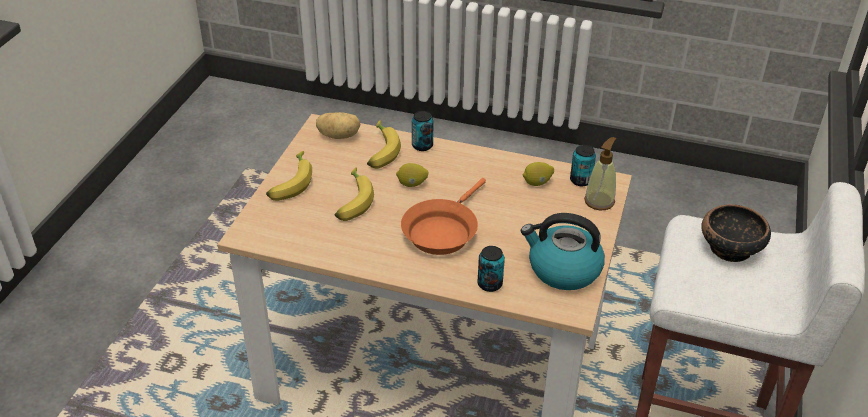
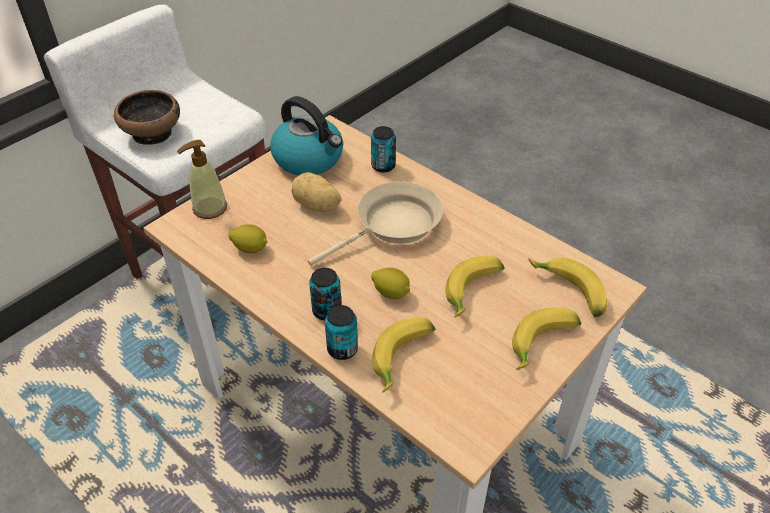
camera: 155 degrees left, 5 degrees up
potato [316,112,361,139] -> potato moved to [292,172,342,212]
orange frying pan [401,178,486,255] -> beige frying pan [308,181,443,266]
can [570,145,596,186] -> can moved to [309,268,342,320]
none -> banana [528,257,607,317]

